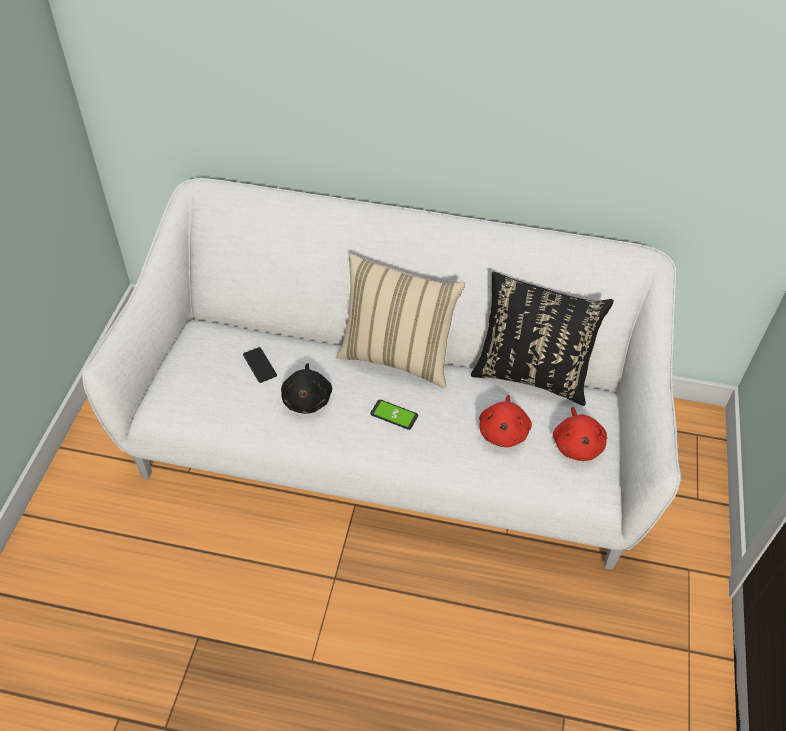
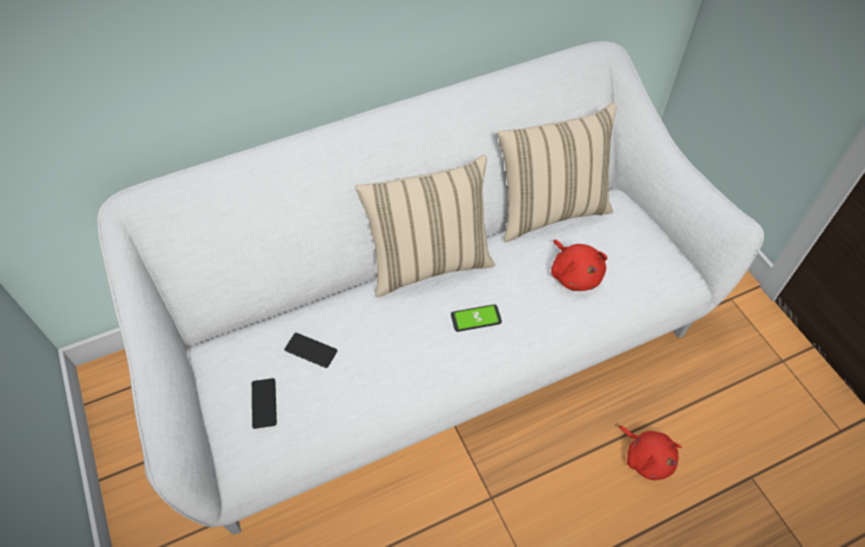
camera: 35 degrees left, 5 degrees up
black plush toy [281,363,332,414] -> none
black pillow [471,272,614,406] -> beige pillow [497,102,616,242]
red plush toy [553,407,607,461] -> red plush toy moved to [619,425,682,480]
none -> phone [252,378,277,429]

